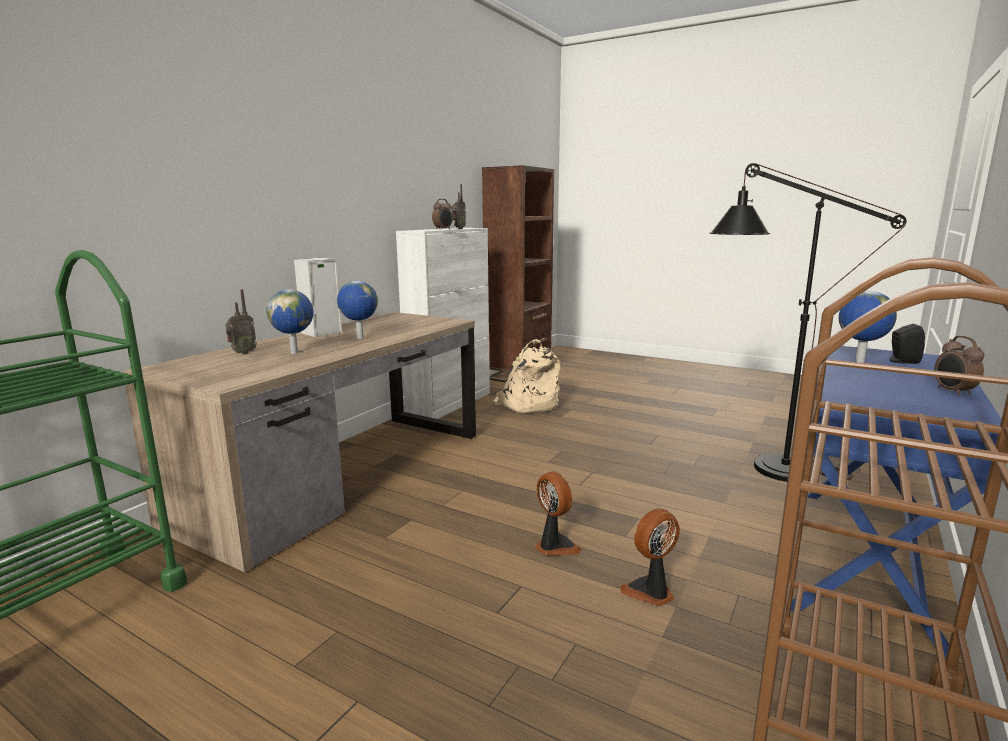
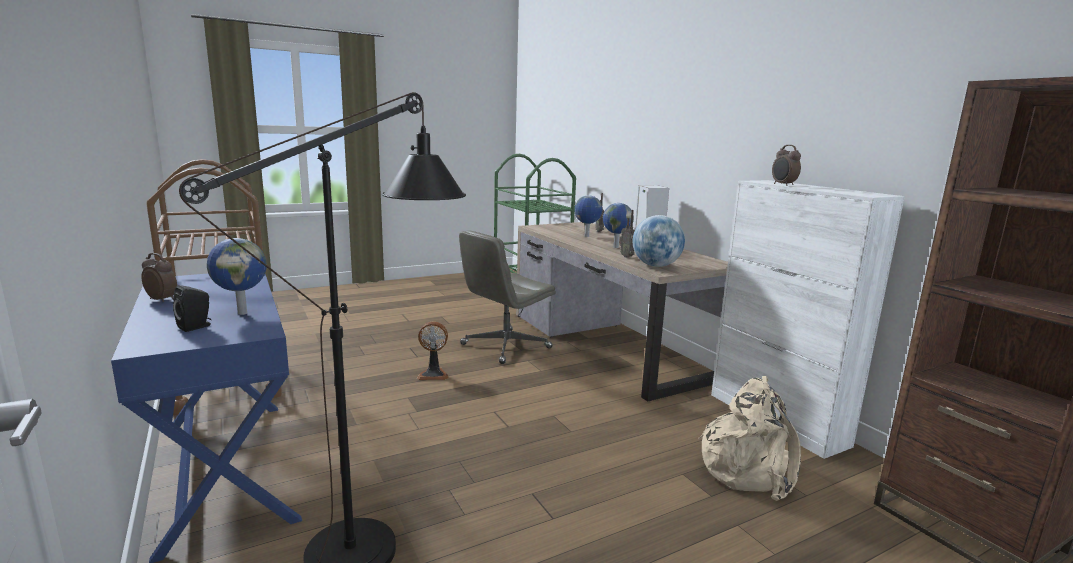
camera: 120 degrees right, 0 degrees up
radio [451,184,466,229] -> radio moved to [620,210,635,258]
fan [620,508,680,606] -> none
none -> grey office chair [459,230,556,364]
none -> globe [633,215,685,267]

